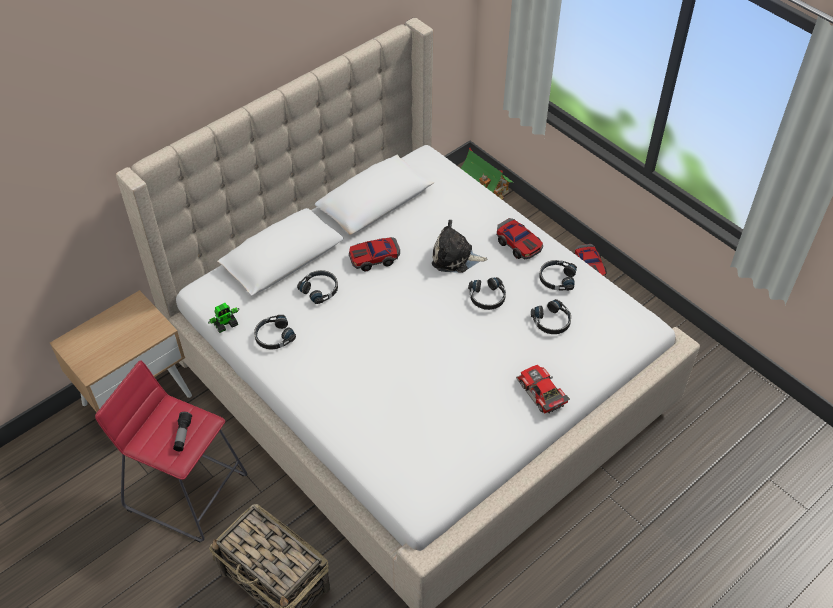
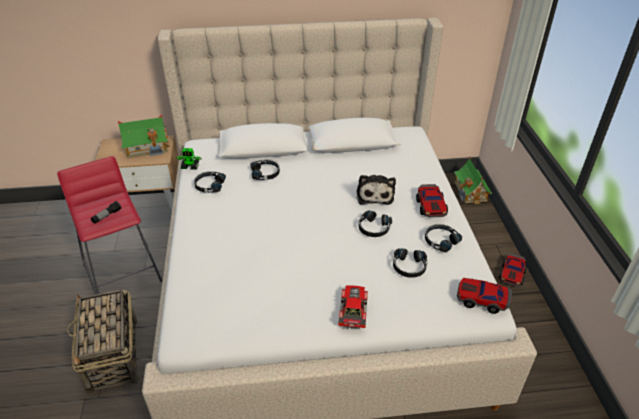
camera: 35 degrees right, 10 degrees down
toy car [349,237,400,271] -> toy car moved to [457,278,512,314]
plush toy [432,220,488,273] -> plush toy turned 135 degrees counterclockwise [357,175,396,205]
none -> toy house [118,115,169,158]

